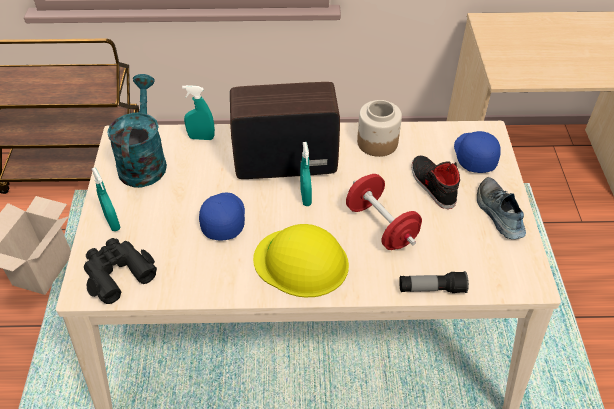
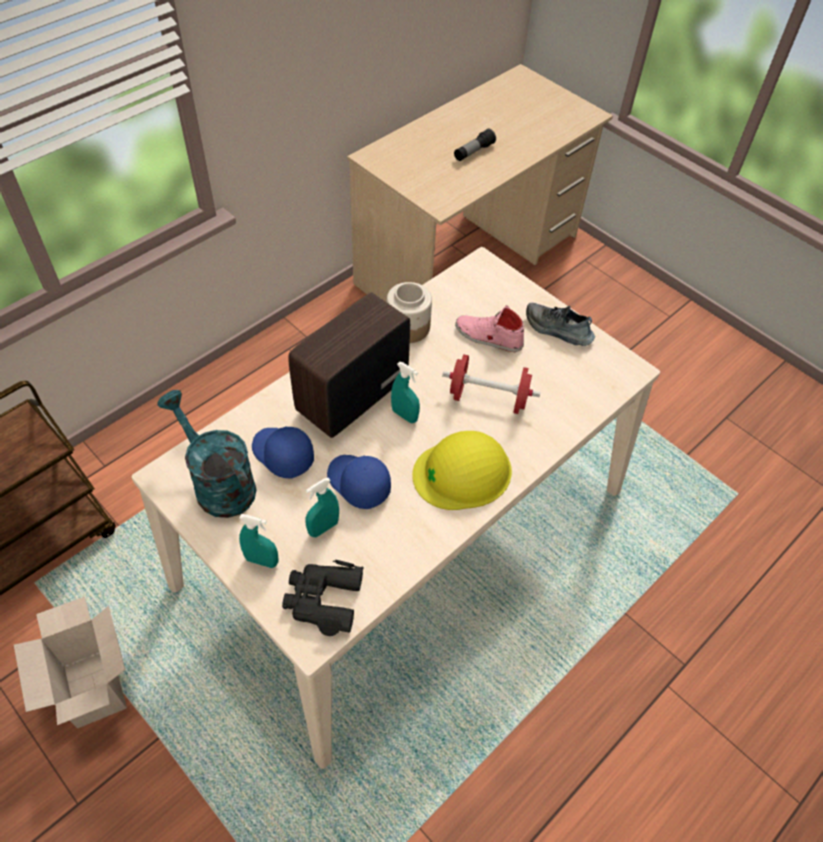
camera: 45 degrees left, 5 degrees up
turquoise spray bottle [182,85,215,140] -> turquoise spray bottle moved to [305,478,339,537]
flashlight [399,271,469,293] -> flashlight moved to [454,129,496,161]
black shoe [412,156,460,209] -> pink shoe [455,305,524,352]
blue cap [454,131,501,173] -> blue cap moved to [252,426,314,478]

